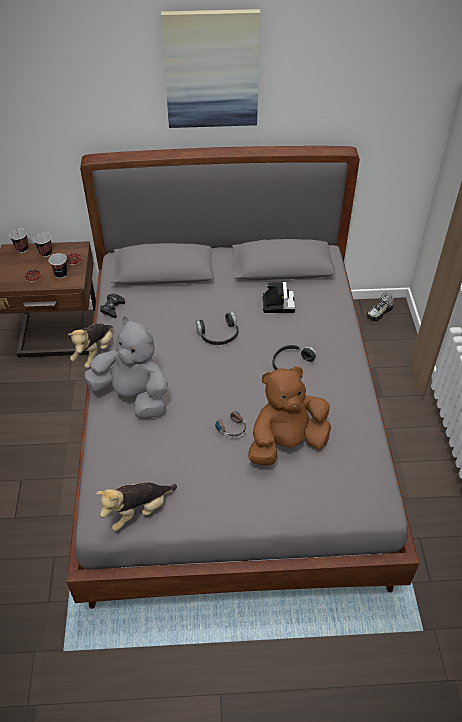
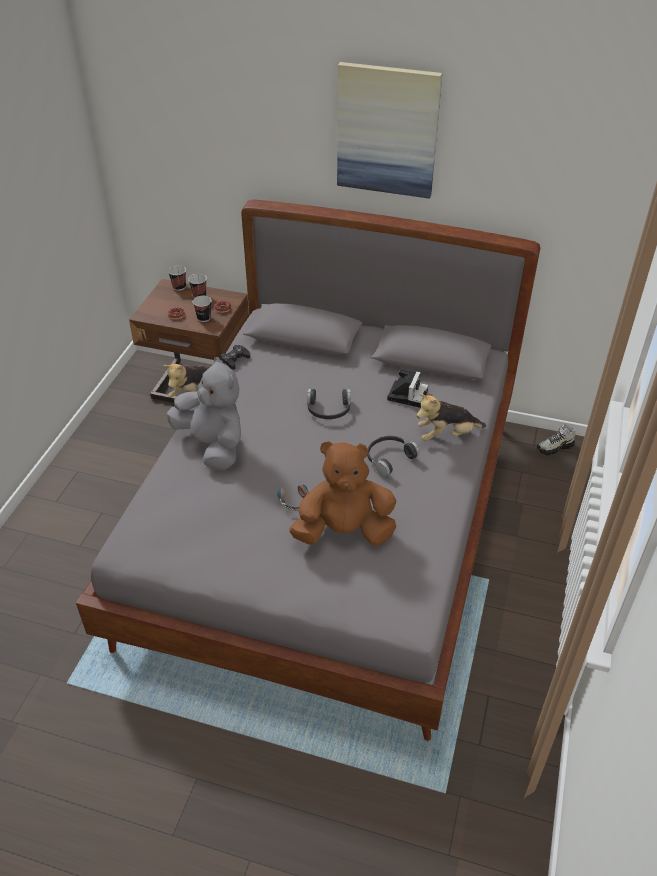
camera: 20 degrees right, 5 degrees down
plush toy [96,483,177,531] -> plush toy moved to [417,393,486,441]

